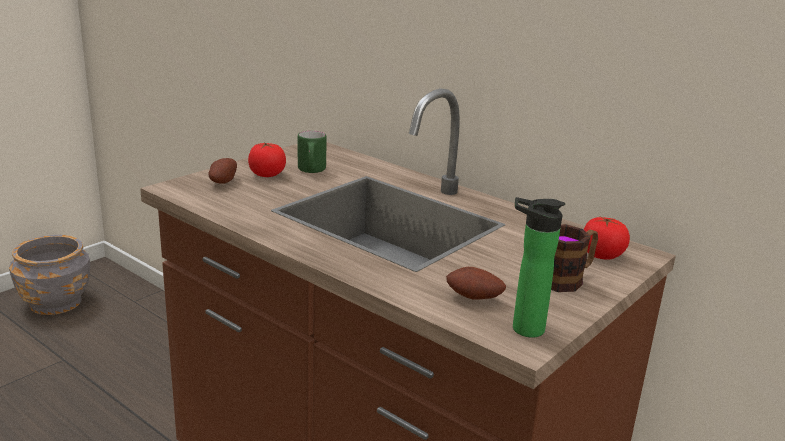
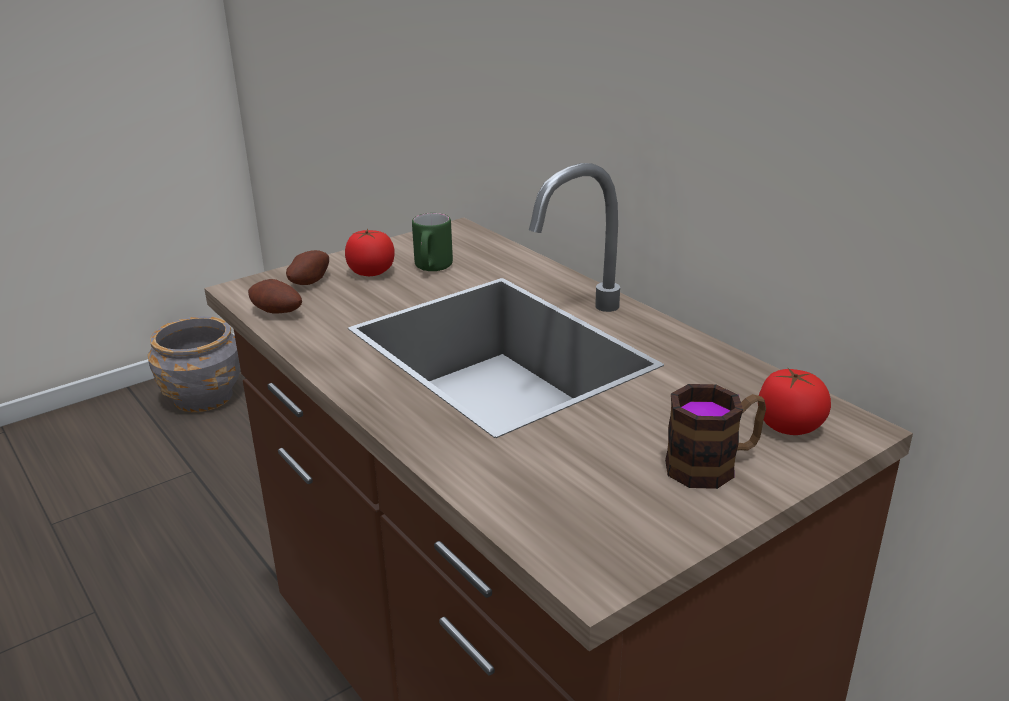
camera: 15 degrees right, 5 degrees up
potato [446,267,506,300] -> potato moved to [248,279,302,314]
bottle [513,197,565,338] -> none

